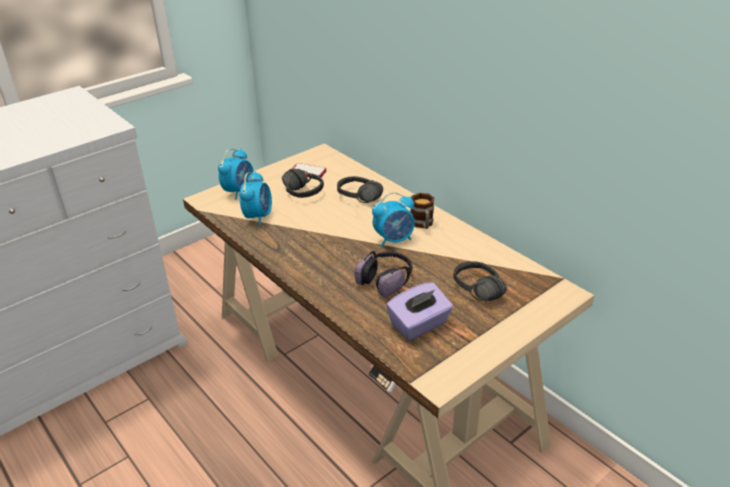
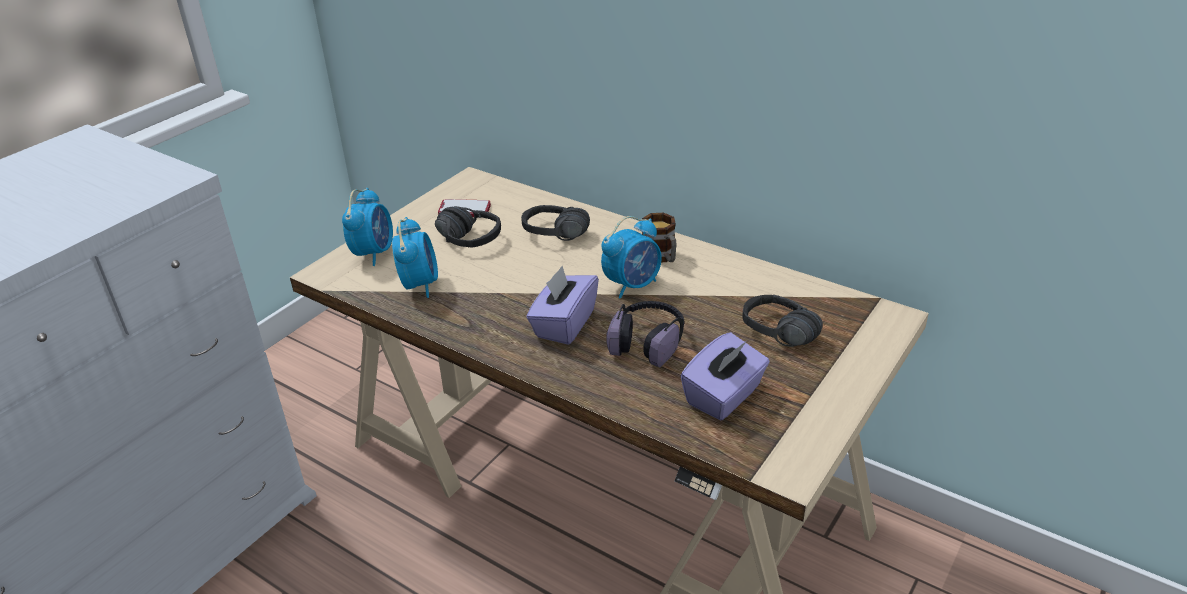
camera: 15 degrees left, 0 degrees up
none -> purple tissue box [526,266,599,345]

